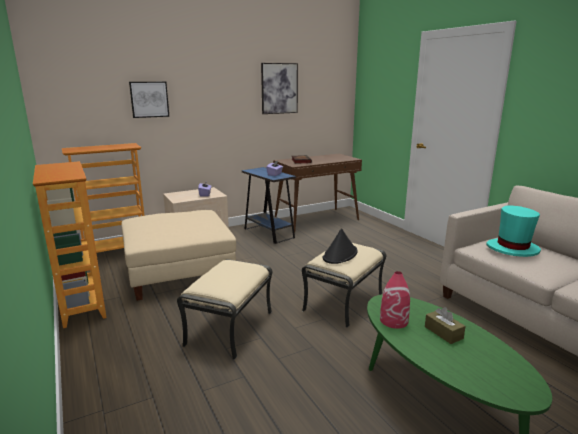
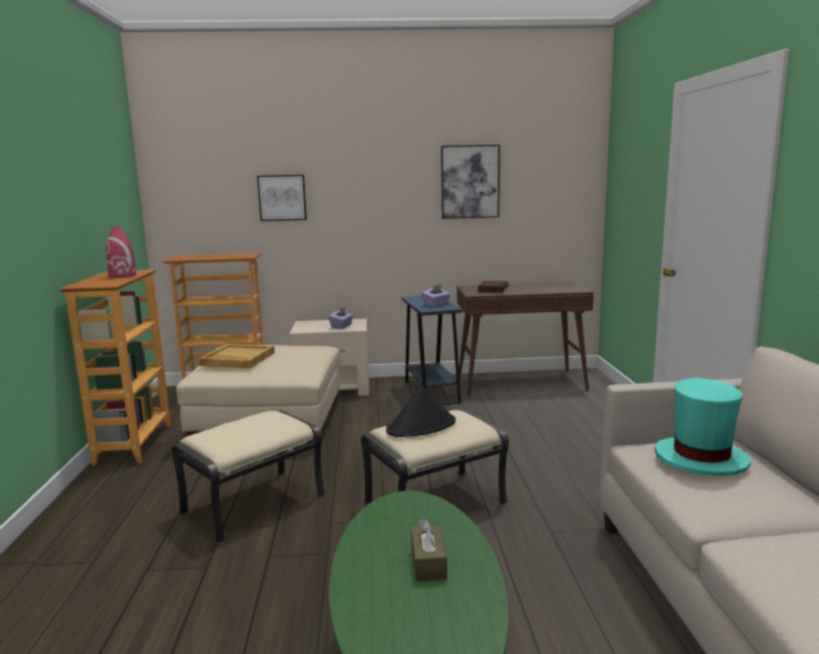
camera: 25 degrees right, 5 degrees down
red vase [380,271,410,329] -> red vase moved to [106,226,137,278]
none -> beige tray [198,344,275,369]

